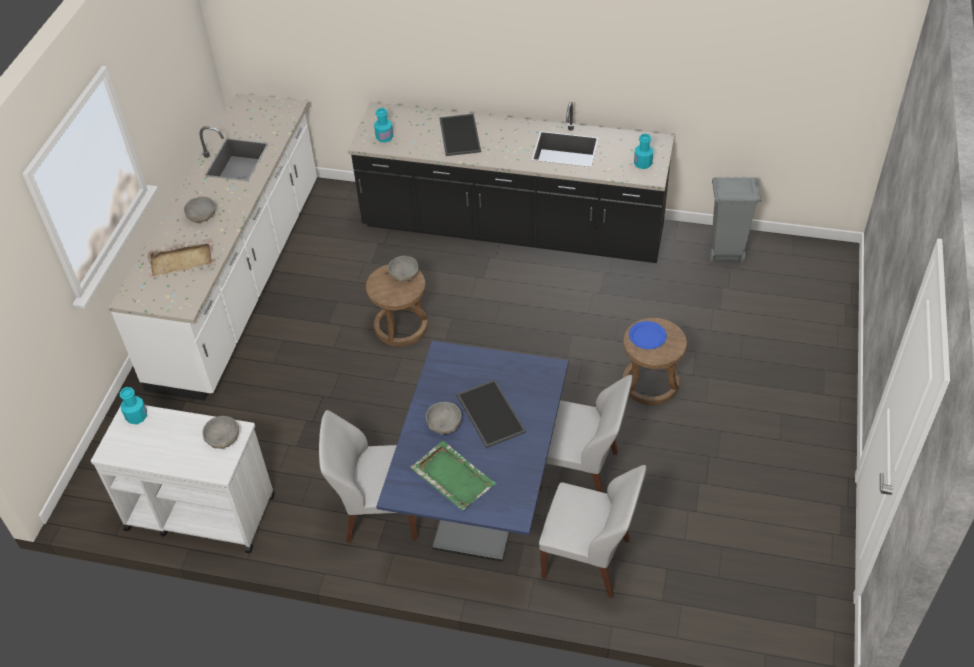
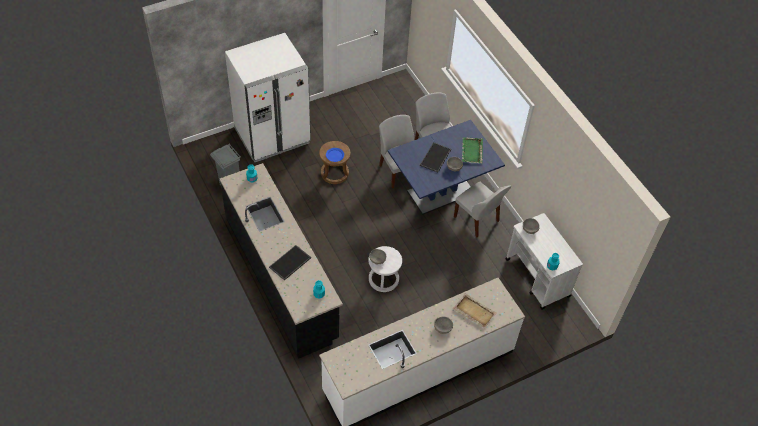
camera: 135 degrees left, 5 degrees up
brown stool [366,264,428,346] -> white stool [368,246,402,292]
none -> white fridge [225,33,311,162]

